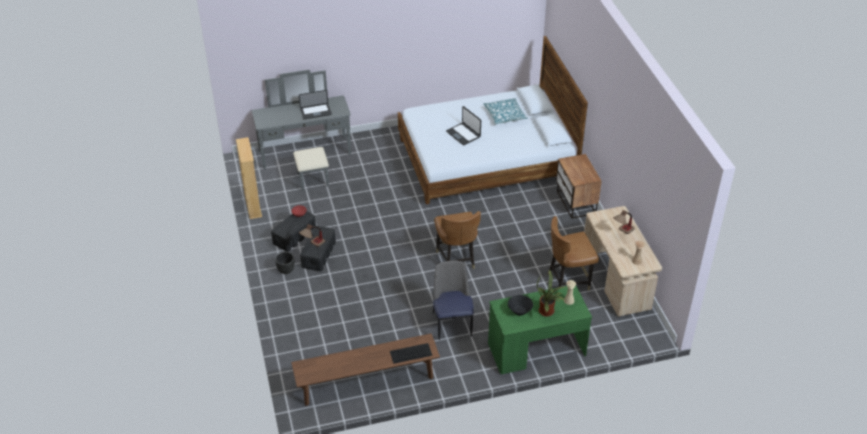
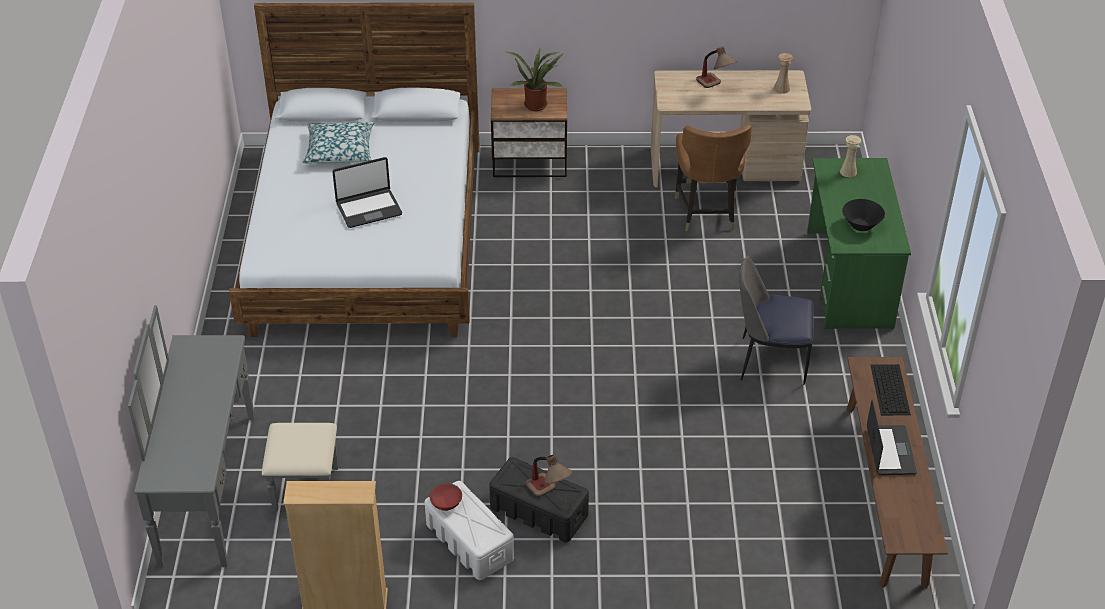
camera: 75 degrees left, 0 degrees up
black storage box [271,211,316,252] -> white storage box [425,481,514,580]
black planter [275,252,295,274] -> none
laptop [299,90,332,120] -> laptop moved to [867,400,917,475]
brown chair [434,211,481,269] -> none
potted plant [537,269,565,317] -> potted plant moved to [507,49,564,111]

